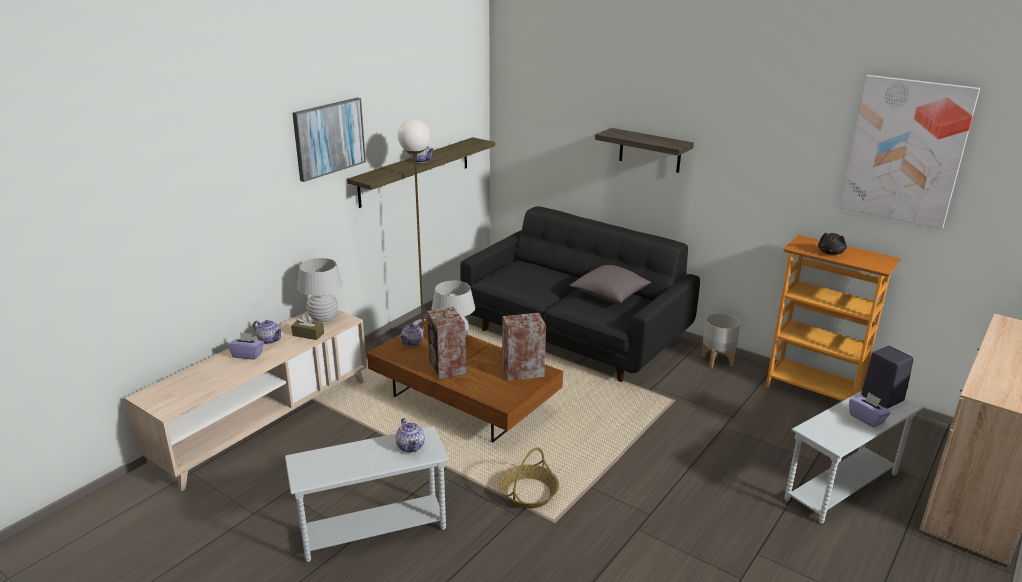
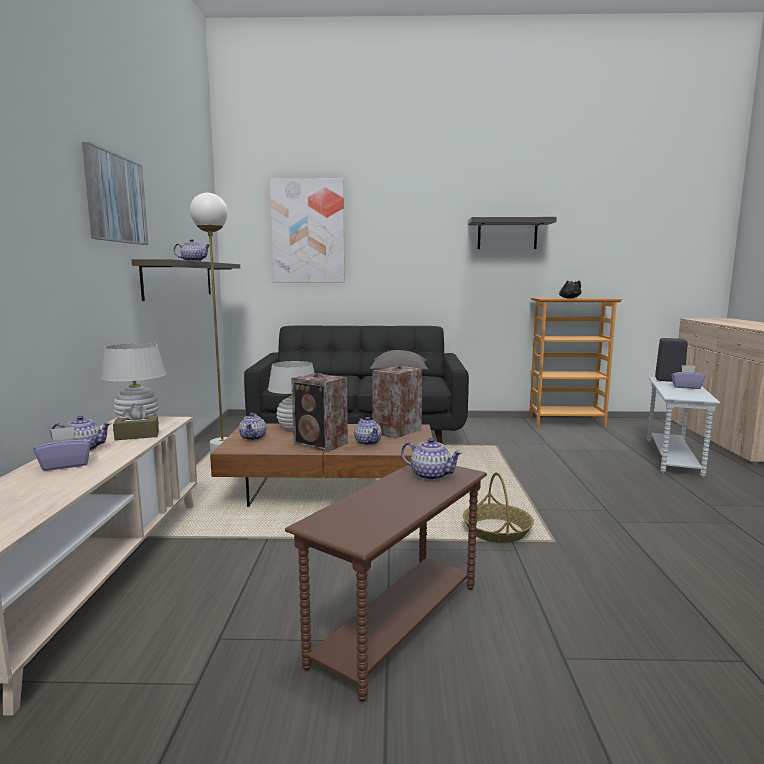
camera: 35 degrees left, 15 degrees down
white side table [285,426,449,562] -> brown side table [285,465,487,702]
shelf [595,128,694,173] -> shelf moved to [468,217,557,249]
grey planter [702,313,740,368] -> none
picture [840,75,980,229] -> picture moved to [270,179,345,282]
none -> teapot [354,417,382,446]

